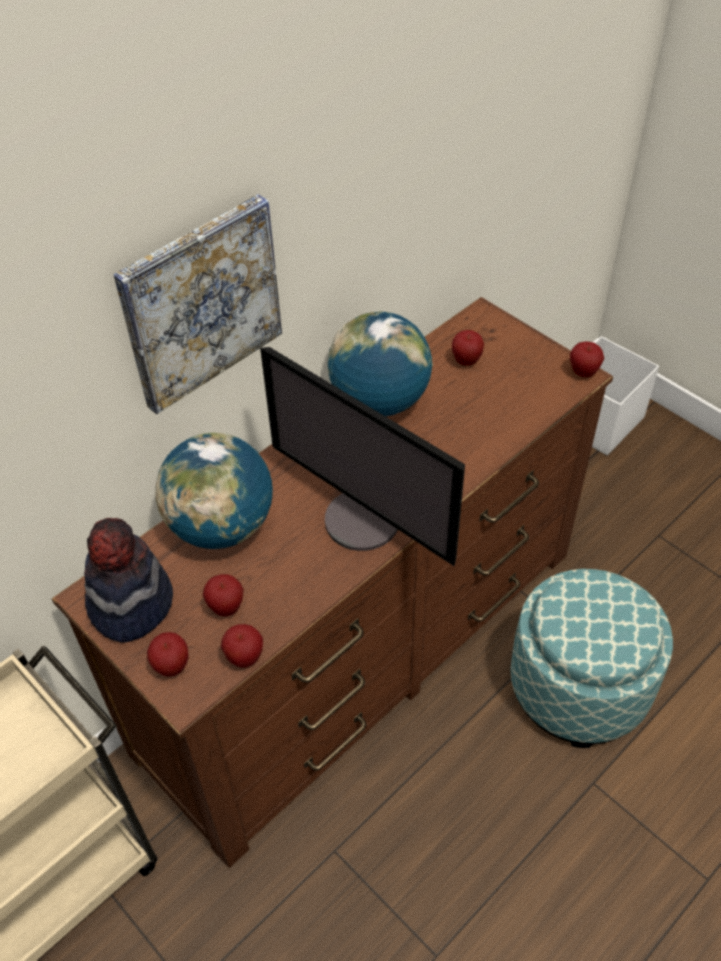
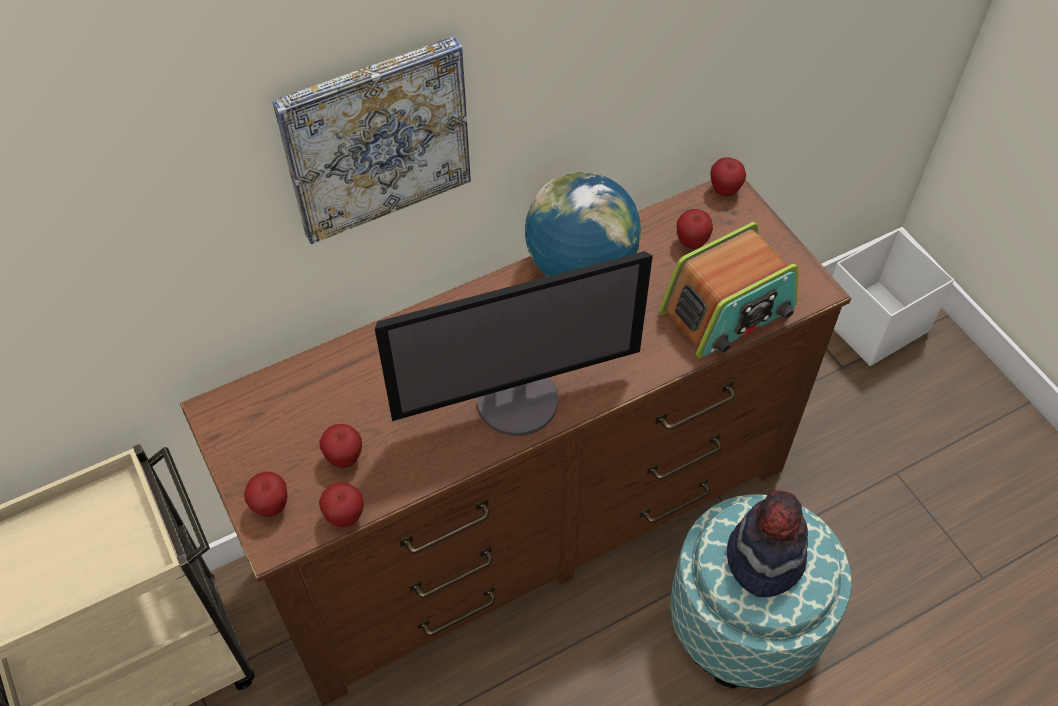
camera: 15 degrees right, 5 degrees up
hat [84,518,173,642] -> hat moved to [727,490,808,597]
globe [155,433,273,549] -> none
monitor [260,347,465,566] -> monitor turned 75 degrees counterclockwise [375,251,653,436]
apple [570,342,604,377] -> apple moved to [711,157,746,196]
none -> radio [659,222,798,358]

